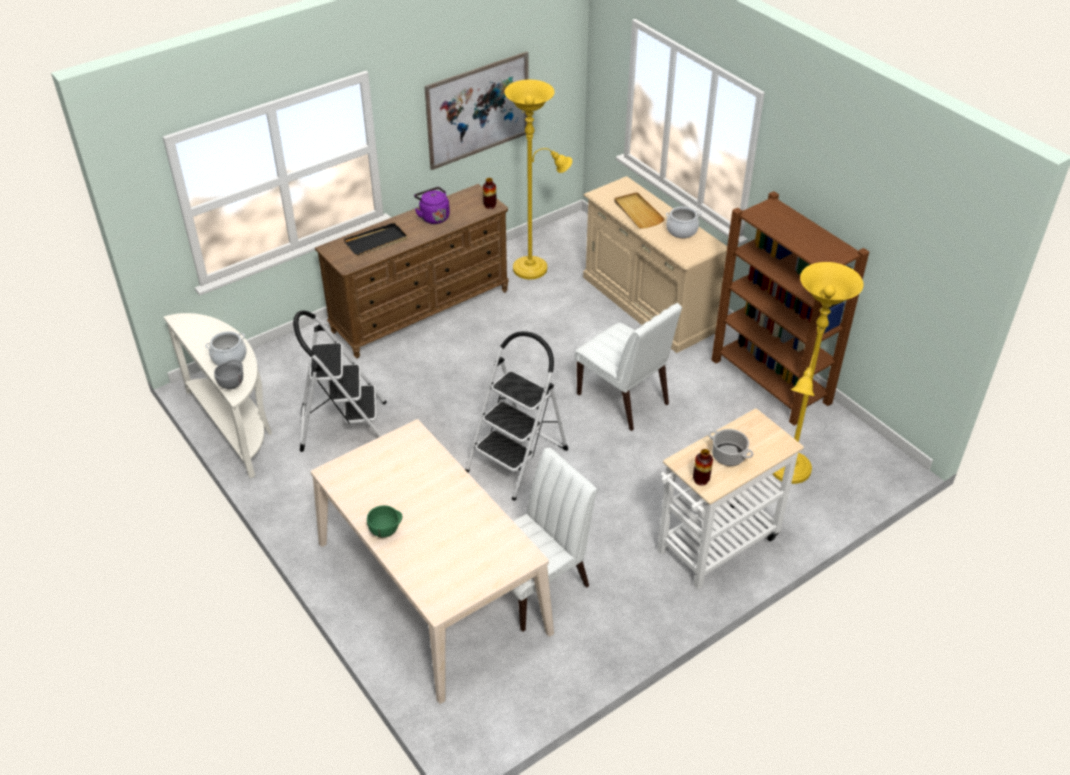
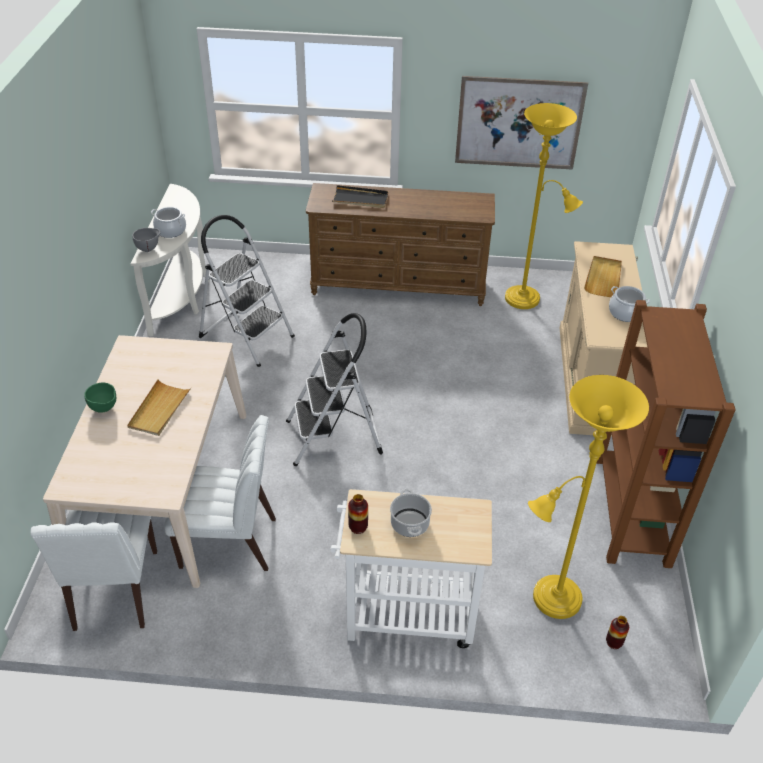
camera: 40 degrees right, 0 degrees up
purple kettle [414,187,450,224] -> none
vase [483,178,497,209] -> vase moved to [606,616,629,649]
white chair [574,303,682,431] -> white chair moved to [31,510,157,631]
none -> beige tray [127,380,192,436]

